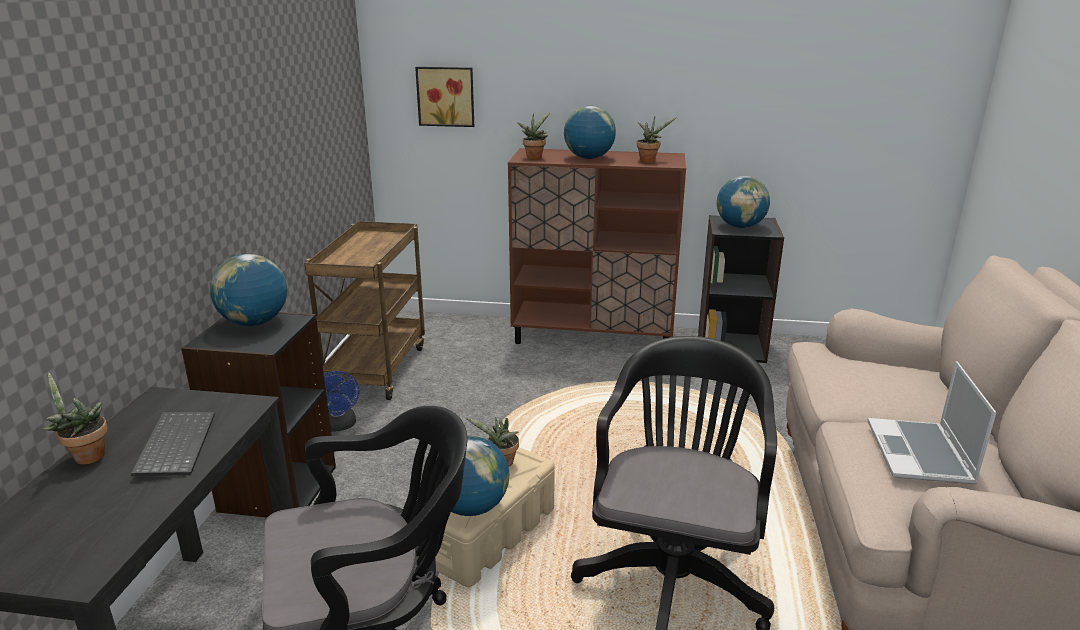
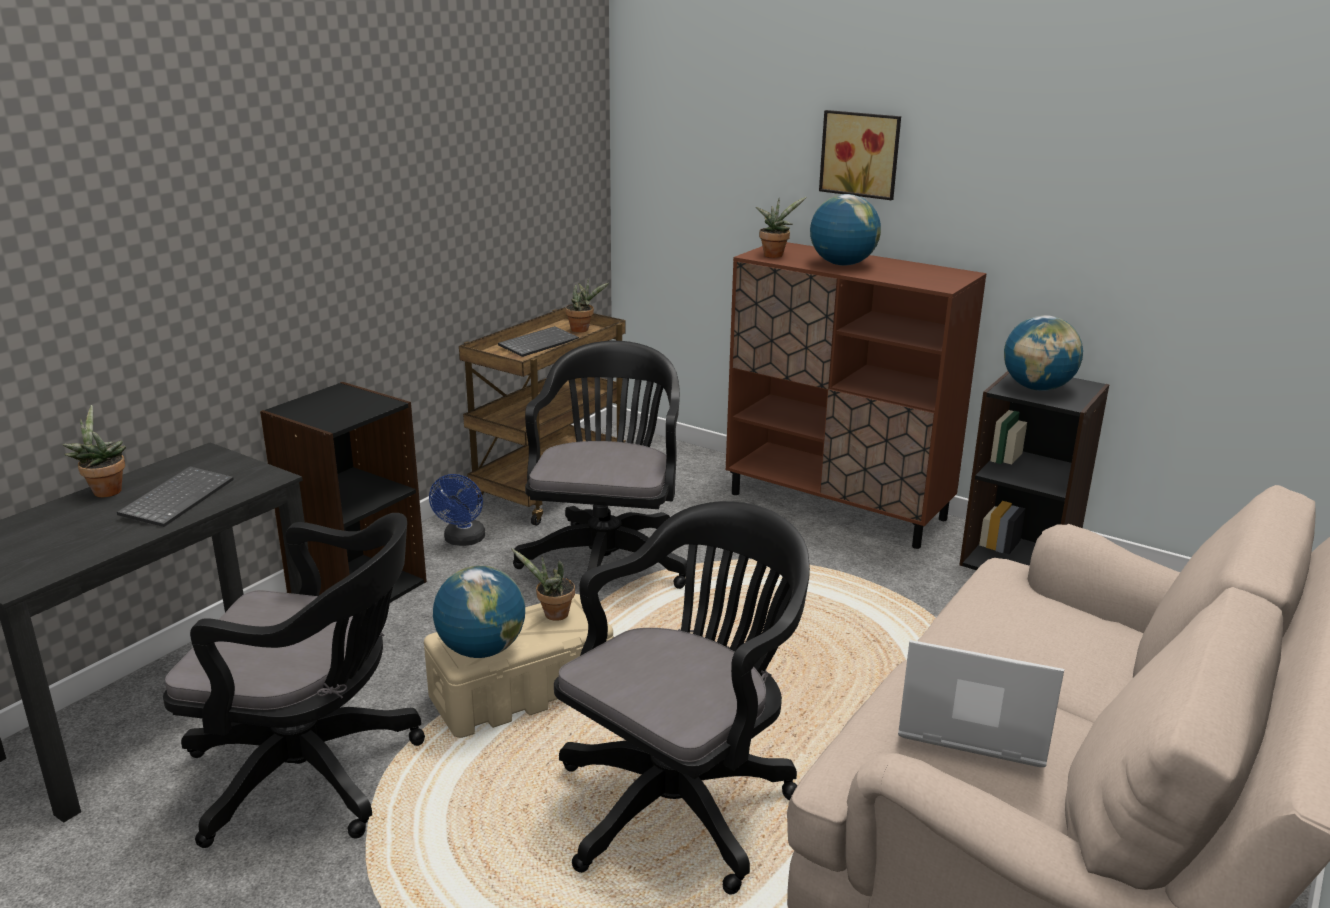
camera: 25 degrees right, 0 degrees up
globe [210,254,287,326] -> none
picture [415,67,474,127] -> picture moved to [819,110,901,200]
potted plant [637,116,677,163] -> potted plant moved to [565,278,609,332]
laptop [867,361,997,484] -> laptop turned 75 degrees clockwise [898,640,1064,767]
none -> keyboard [498,326,579,357]
none -> black office chair [513,341,687,589]

